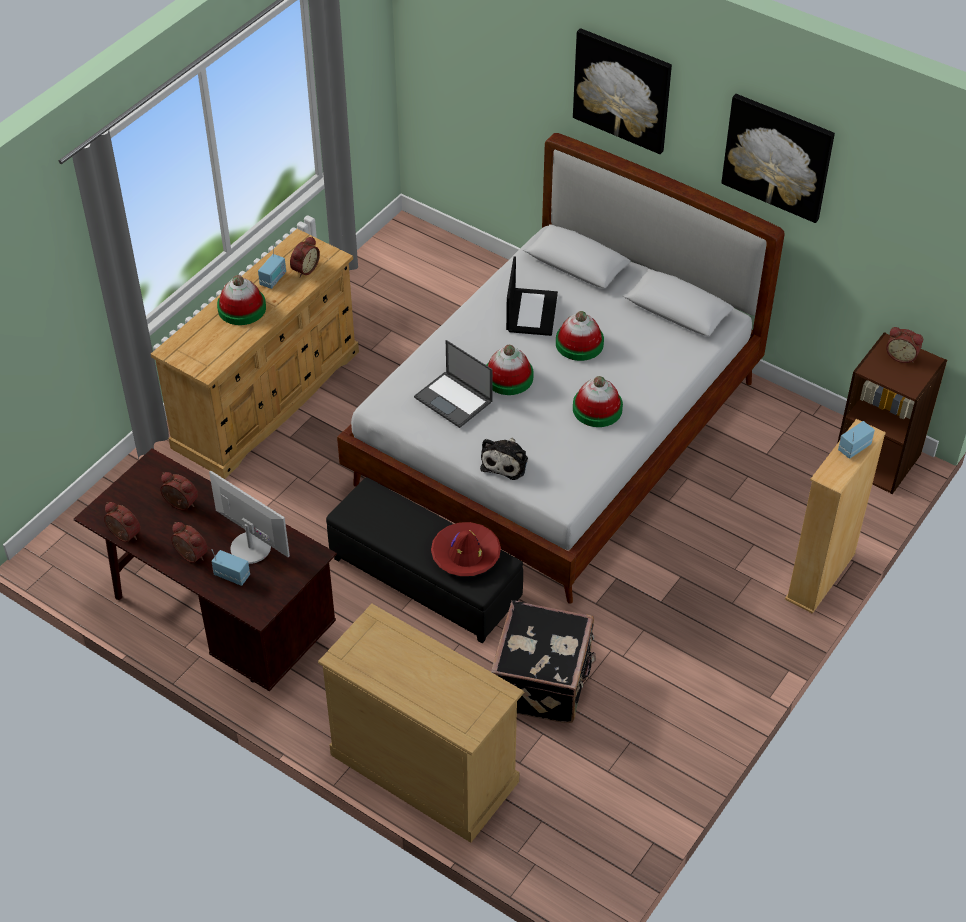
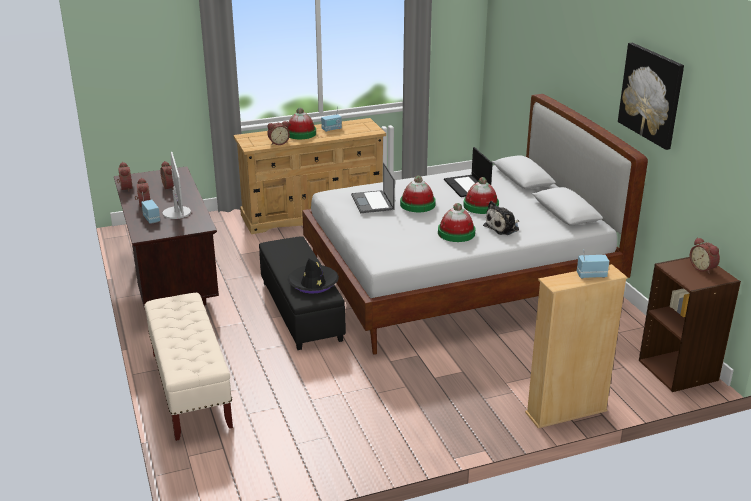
camera: 35 degrees right, 20 degrees down
alarm clock [290,236,320,278] -> alarm clock moved to [267,121,290,145]
beige dresser [318,604,524,843] -> beige bench [144,293,233,441]
red hat [431,522,501,576] -> black hat [287,259,339,294]
plush toy [480,438,528,480] -> plush toy moved to [483,201,519,235]
black suitcase [491,600,596,723] -> none
laptop [506,257,558,336] -> laptop turned 120 degrees clockwise [444,147,493,197]
picture [573,28,672,154] -> none

